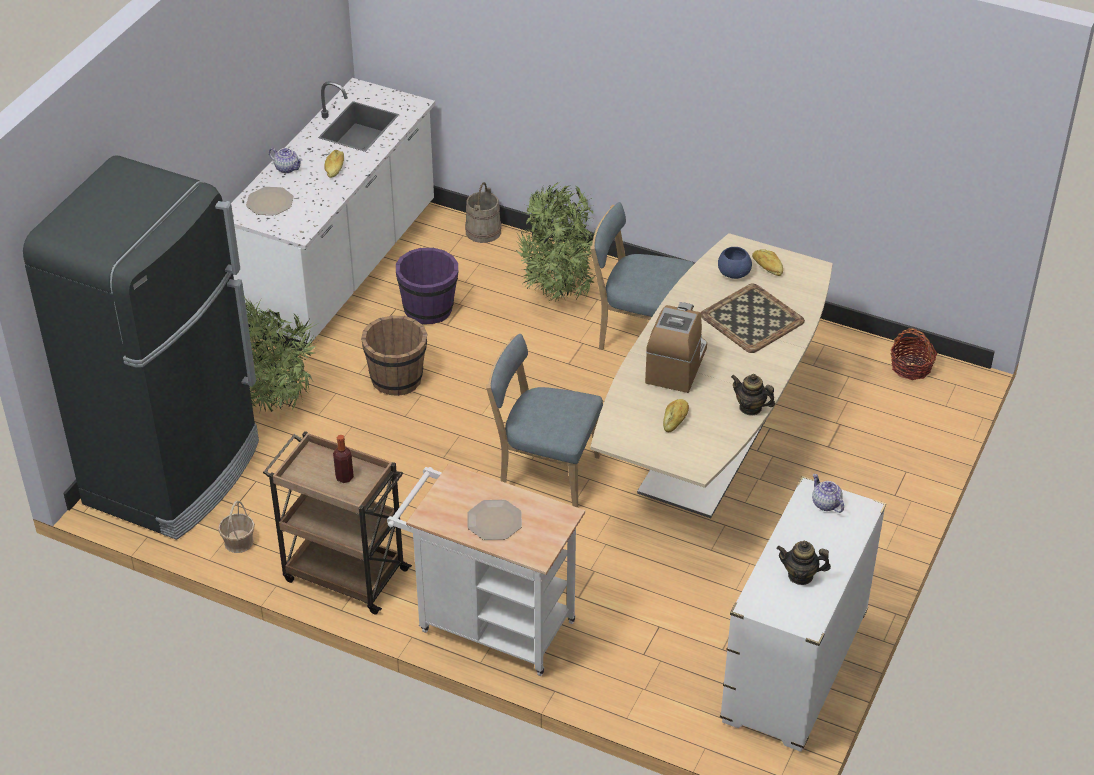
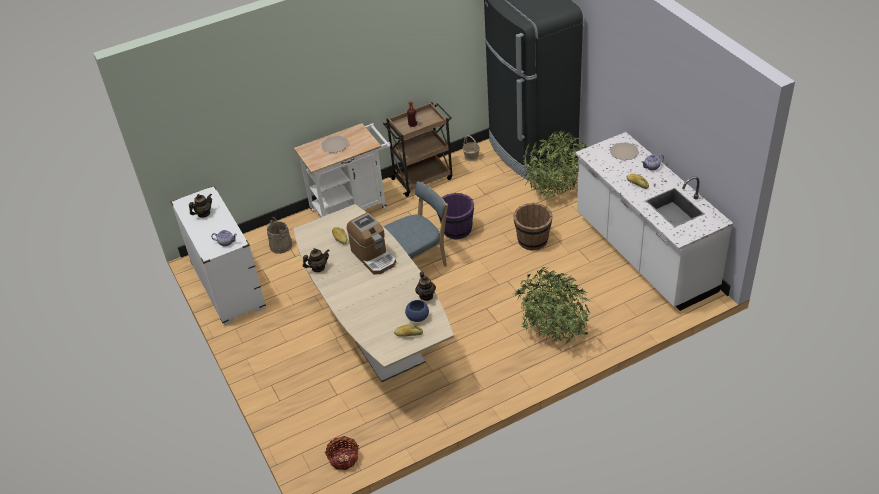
camera: 130 degrees right, 0 degrees up
purple bucket [396,248,458,325] -> purple bucket moved to [437,193,474,240]
beige bucket [465,182,502,243] -> beige bucket moved to [267,217,292,254]
blue chair [590,202,694,350] -> none
tray [701,284,805,353] -> none
none -> teapot [415,272,436,301]

